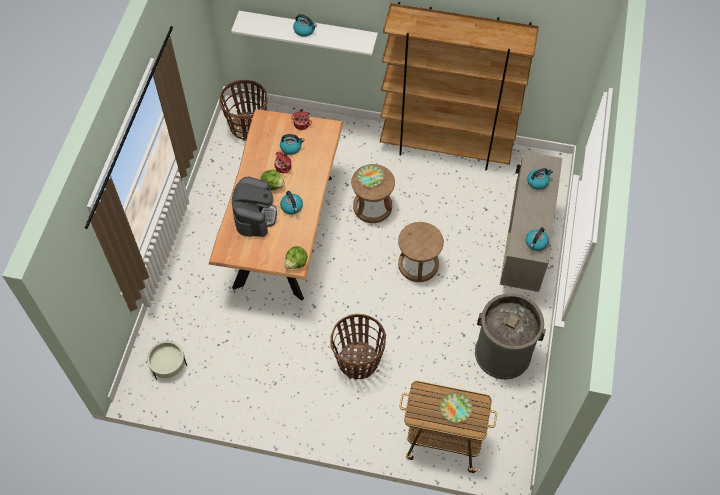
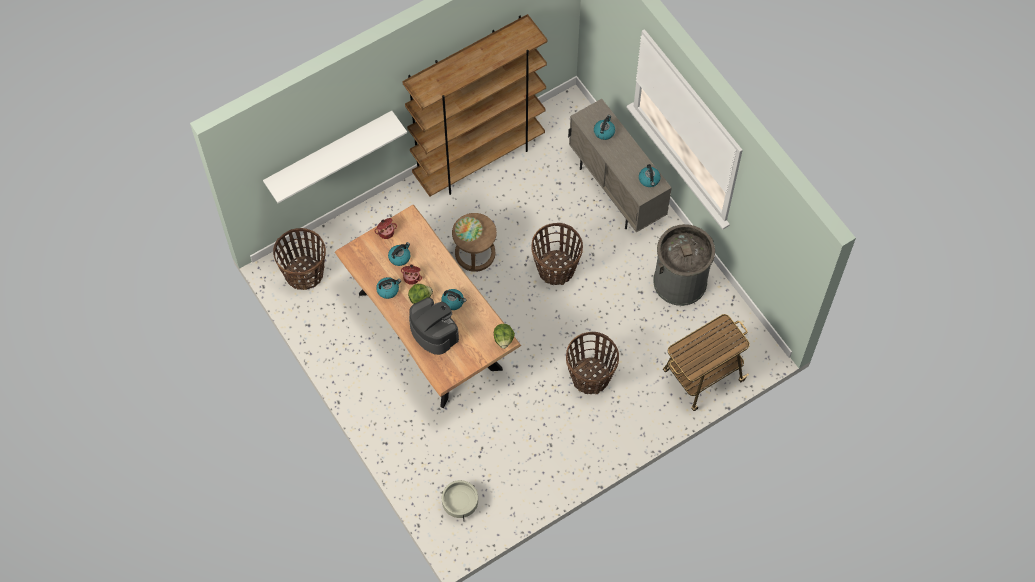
camera: 45 degrees left, 5 degrees up
kettle [293,14,317,37] -> kettle moved to [376,277,401,299]
brown stool [398,222,444,282] -> basket [531,223,583,285]
plate [440,392,472,423] -> none

